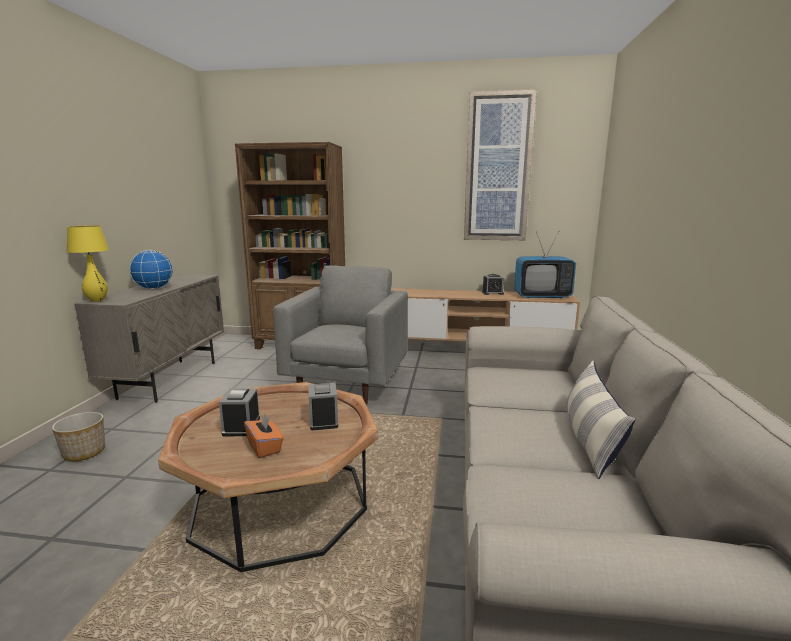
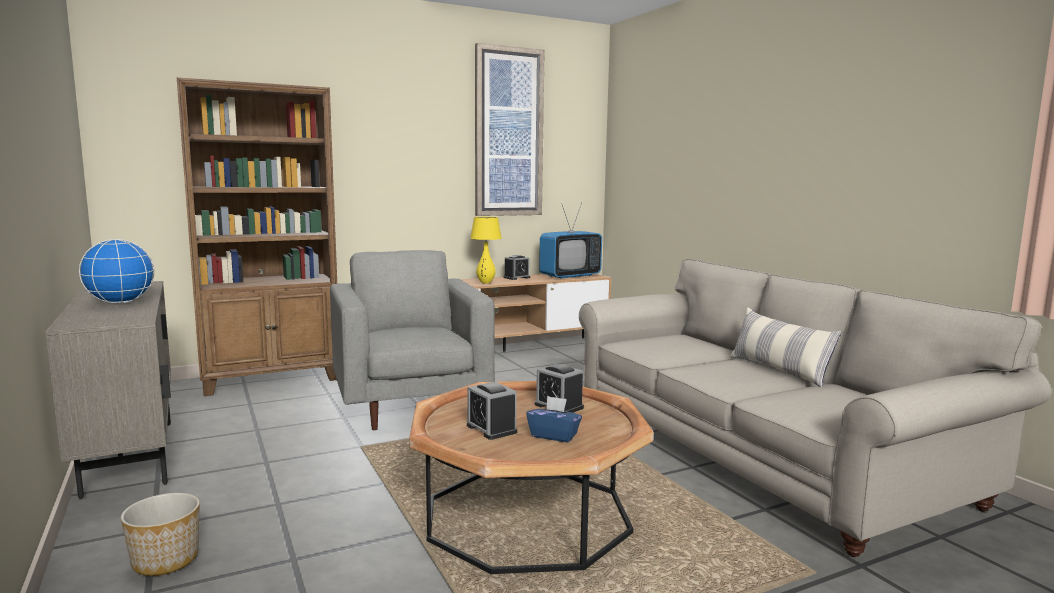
camera: 35 degrees left, 5 degrees down
yellow table lamp [66,225,109,302] -> yellow table lamp moved to [470,217,502,284]
orange tissue box [244,414,284,458] -> blue tissue box [526,396,582,442]

